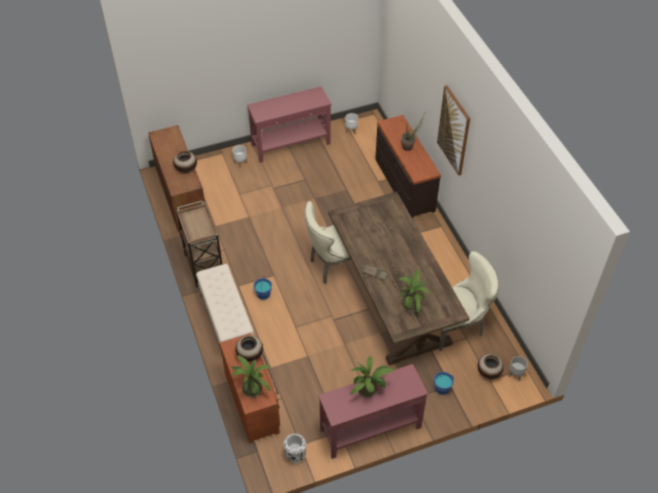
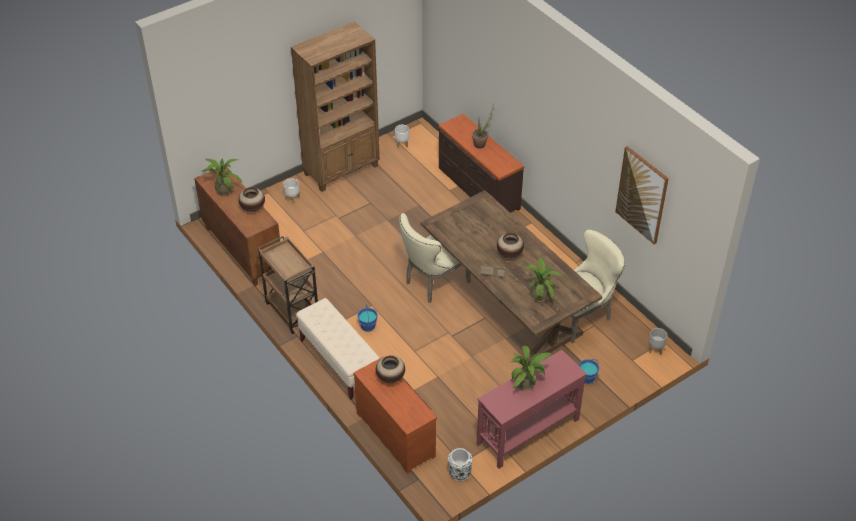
camera: 15 degrees left, 5 degrees down
potted plant [232,355,271,398] -> potted plant moved to [203,158,243,196]
red console table [247,86,331,163] -> brown bookcase [291,21,380,192]
picture [437,85,470,176] -> picture moved to [615,146,669,244]
vase [478,354,504,379] -> vase moved to [497,233,524,258]

